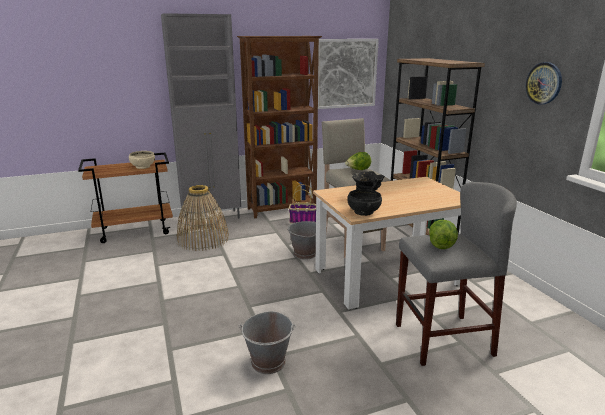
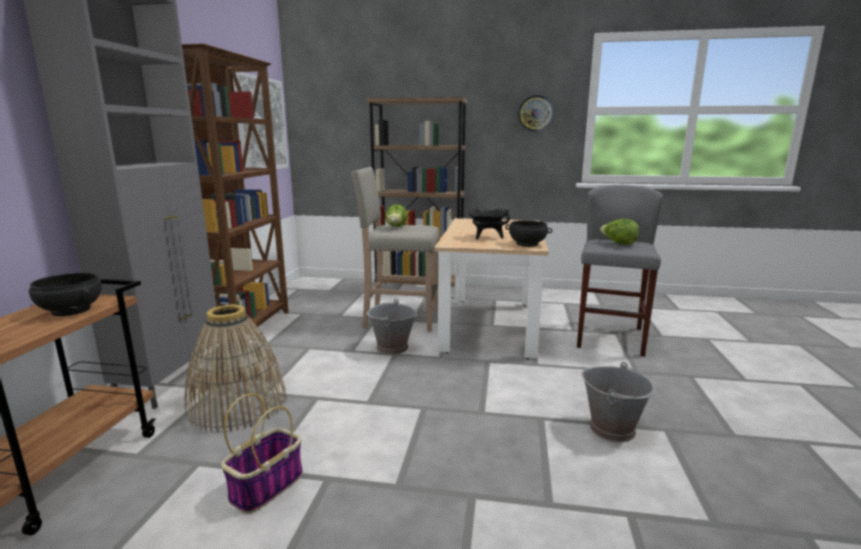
camera: 60 degrees left, 5 degrees down
beige bowl [129,151,155,169] -> black bowl [29,273,102,316]
basket [289,184,316,224] -> basket moved to [221,394,303,513]

